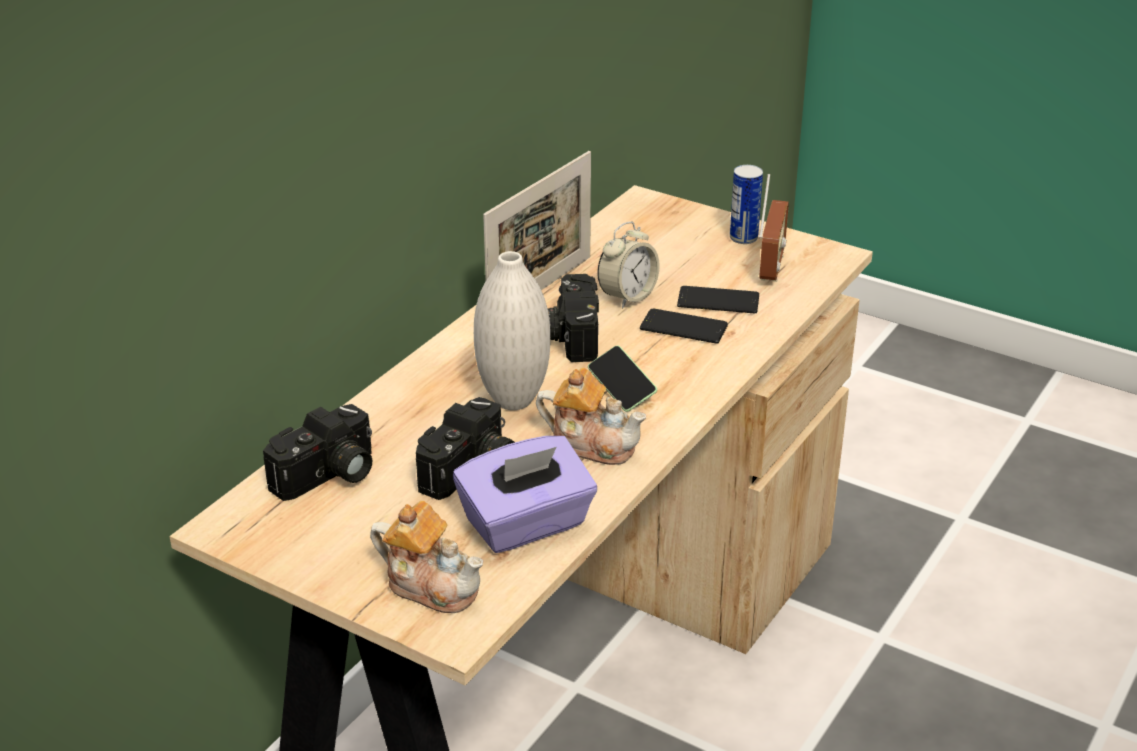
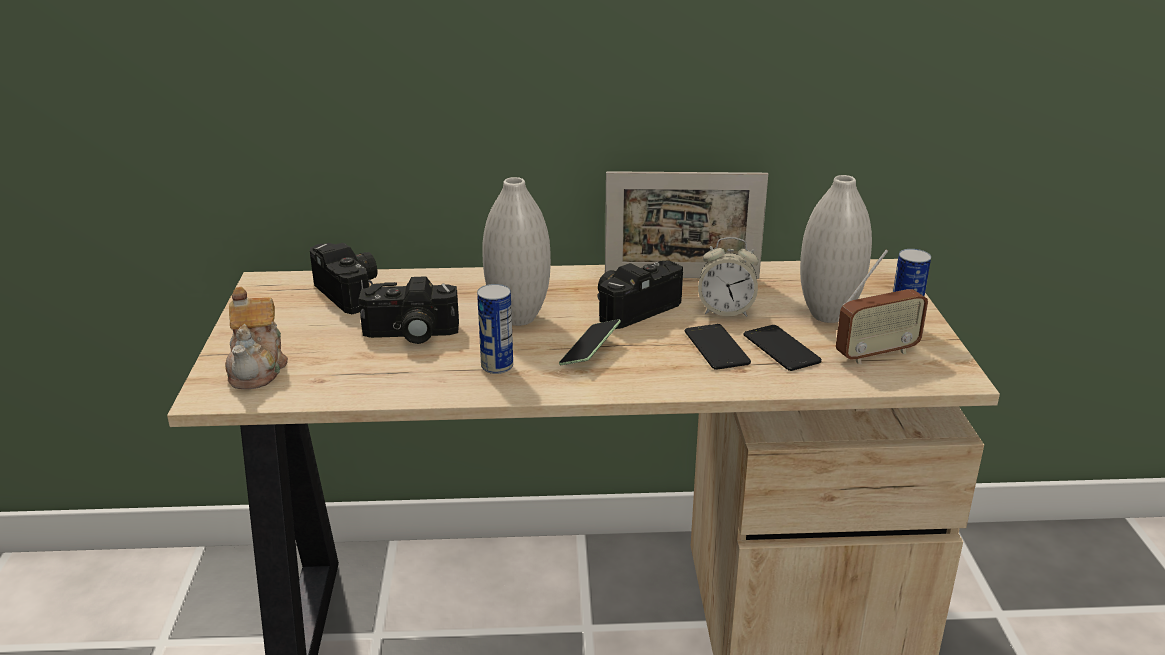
camera: 55 degrees right, 5 degrees down
camera [263,404,372,501] -> camera turned 135 degrees counterclockwise [310,243,377,314]
purple tissue box [453,436,597,553] -> none
teapot [536,368,646,465] -> can [477,284,513,374]
none -> white vase [800,175,872,323]

